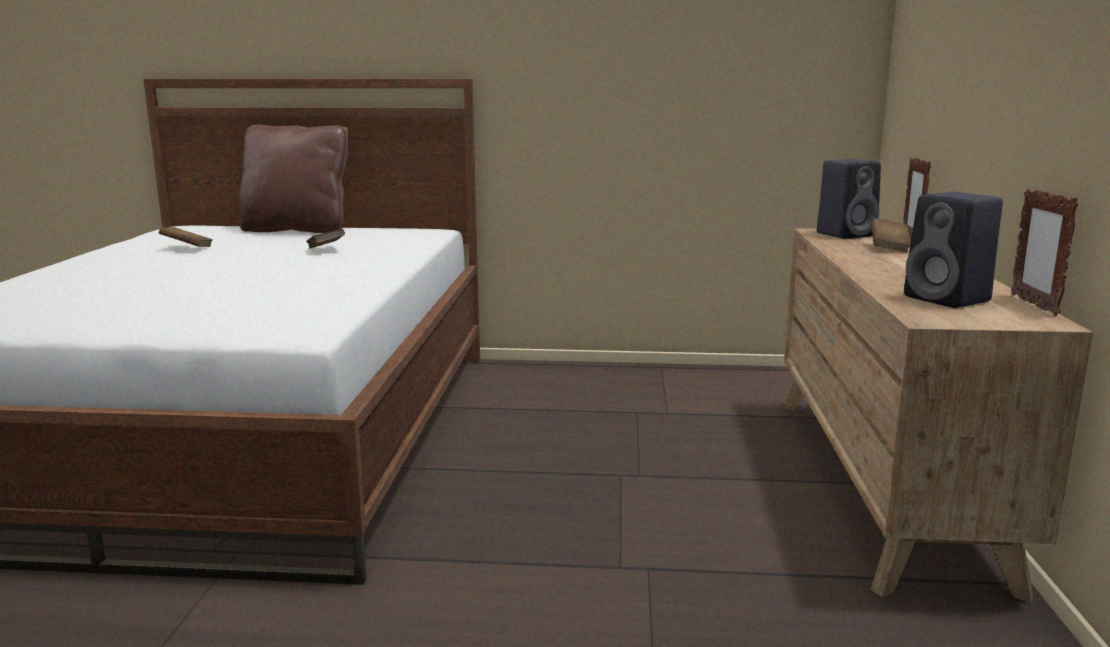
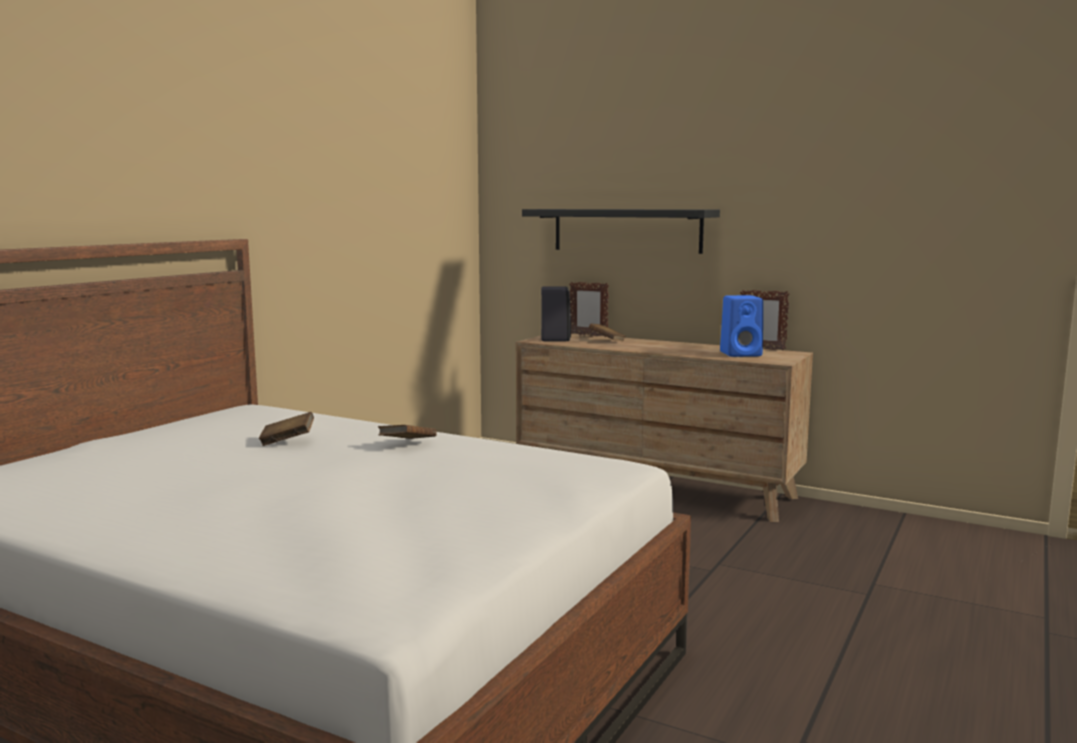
camera: 65 degrees left, 5 degrees down
brown book [159,227,213,247] -> brown book moved to [378,425,437,439]
brown pillow [239,125,349,233] -> none
black speaker [904,192,1003,308] -> blue speaker [720,295,763,357]
none -> black shelf [522,209,720,254]

